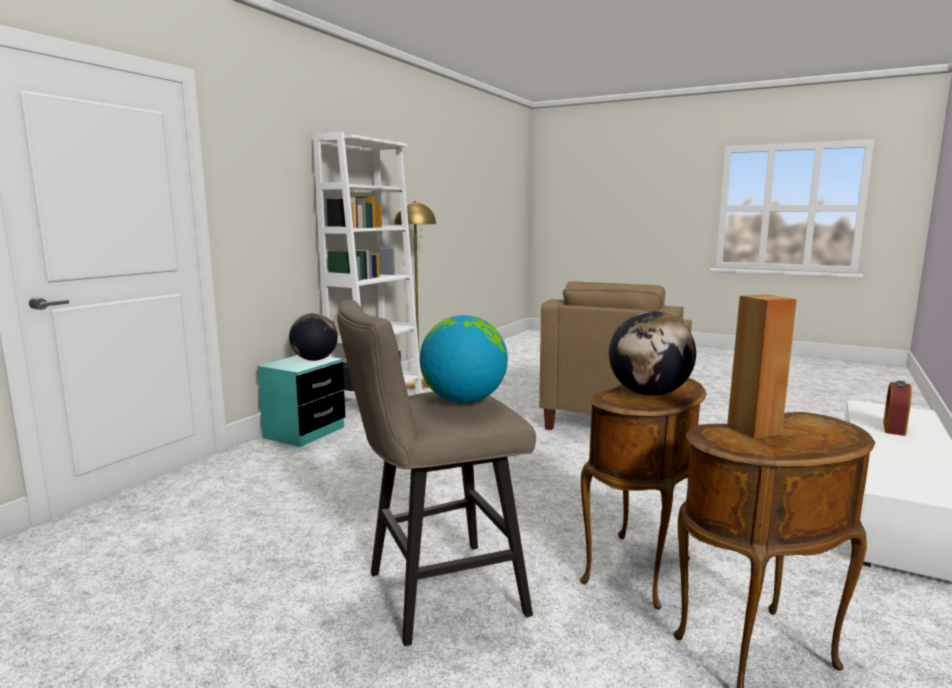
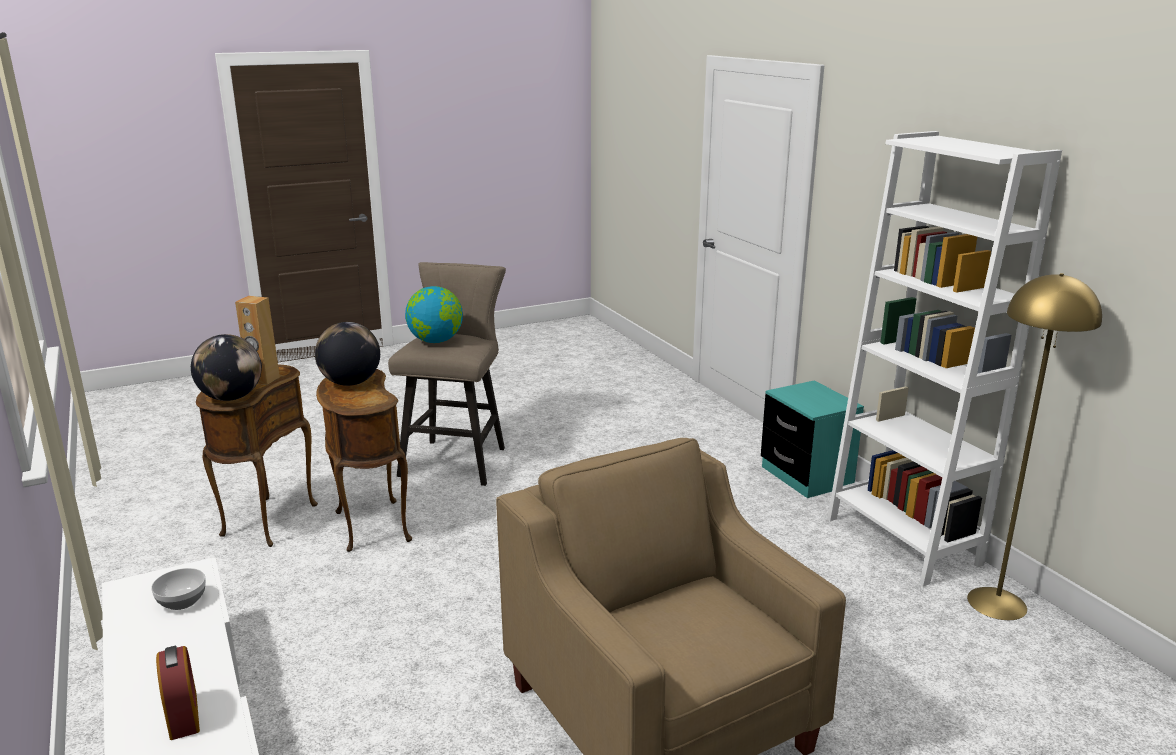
camera: 125 degrees right, 10 degrees up
globe [289,313,338,361] -> globe moved to [191,334,262,401]
none -> bowl [151,568,206,610]

